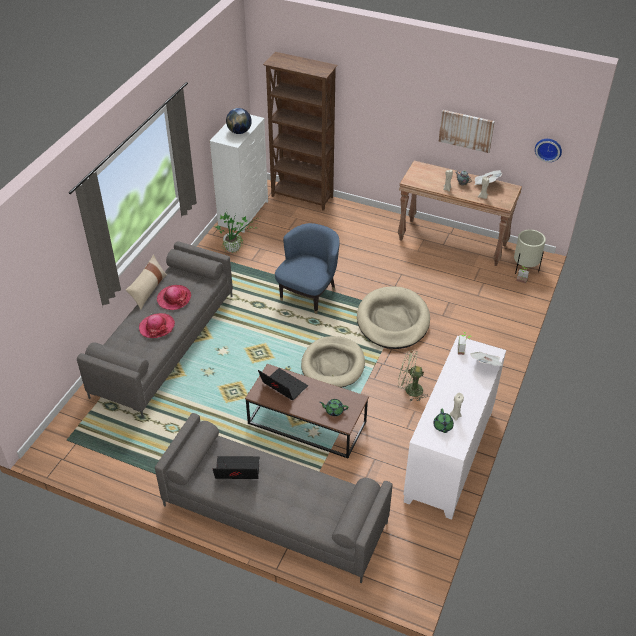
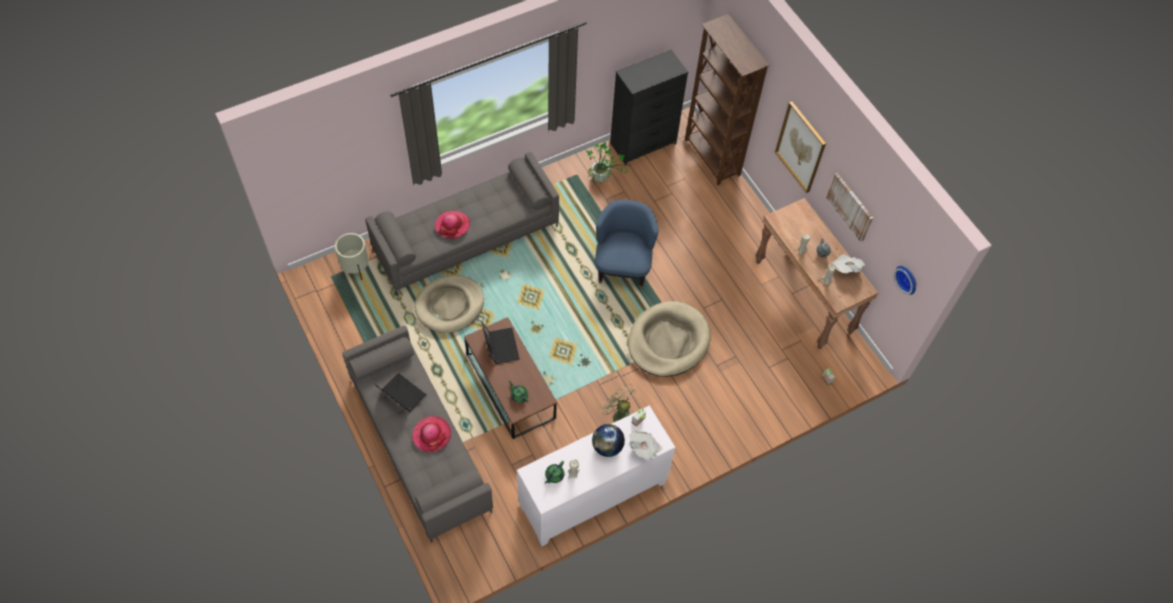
camera: 35 degrees right, 15 degrees up
beige pillow [126,254,167,310] -> none
hat [157,285,191,310] -> hat moved to [412,416,451,452]
white dresser [210,115,268,233] -> black dresser [610,49,688,166]
globe [226,108,252,134] -> globe moved to [592,424,625,457]
blue armchair [275,223,339,314] -> blue armchair turned 60 degrees counterclockwise [595,200,658,289]
beige dog bed [301,336,365,388] -> beige dog bed moved to [414,275,484,333]
beige planter [514,230,546,274] -> beige planter moved to [335,233,369,280]
none -> picture [775,101,826,193]

